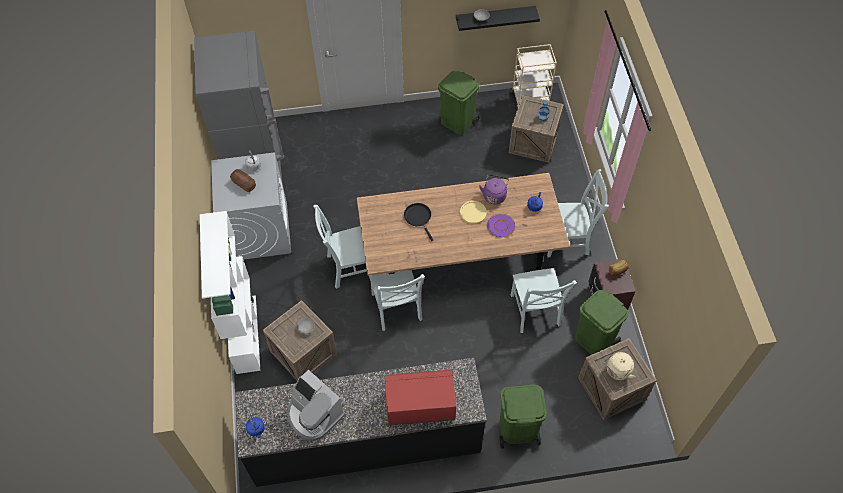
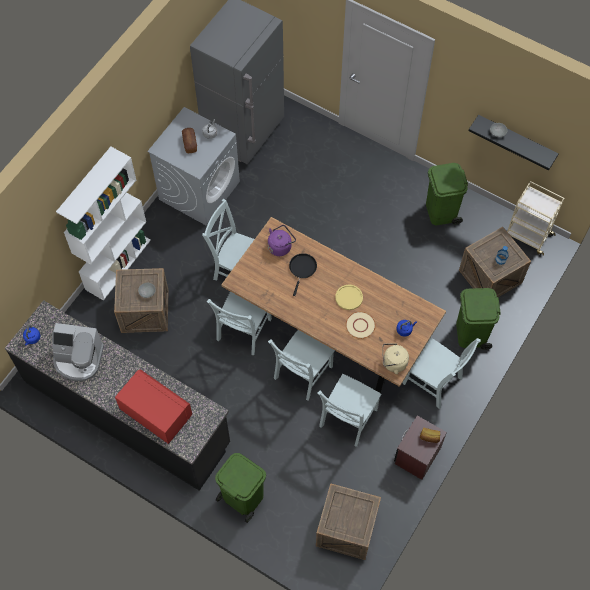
camera: 40 degrees right, 5 degrees up
coffee machine [287,370,344,441] -> coffee machine turned 75 degrees counterclockwise [52,323,104,381]
purple kettle [479,174,509,205] -> purple kettle moved to [268,225,296,256]
purple plate [487,214,516,238] -> beige plate [346,312,376,339]
green trash can [575,290,629,355] -> green trash can moved to [456,288,501,350]
beige kettle [604,352,636,380] -> beige kettle moved to [382,343,409,374]
none -> grey chair [268,330,335,401]

